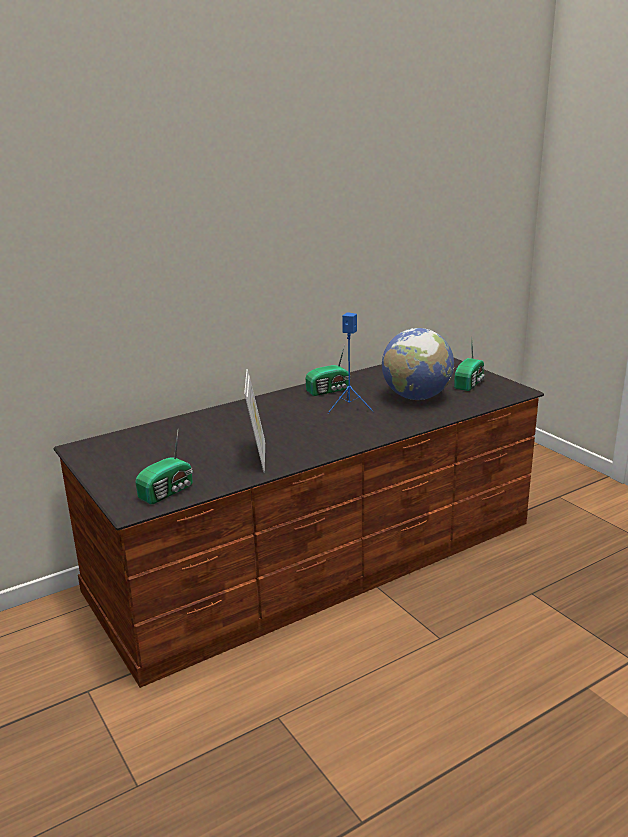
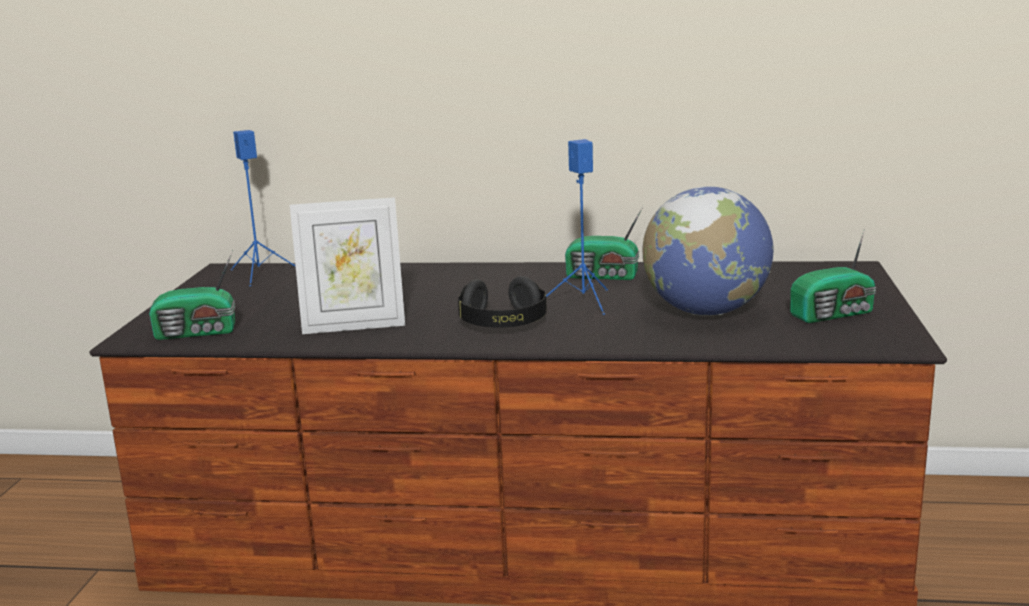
camera: 40 degrees right, 5 degrees down
picture frame [244,369,265,473] -> picture frame turned 45 degrees clockwise [290,197,405,334]
none -> blue speaker [230,130,296,286]
none -> black headphones [458,276,547,328]

